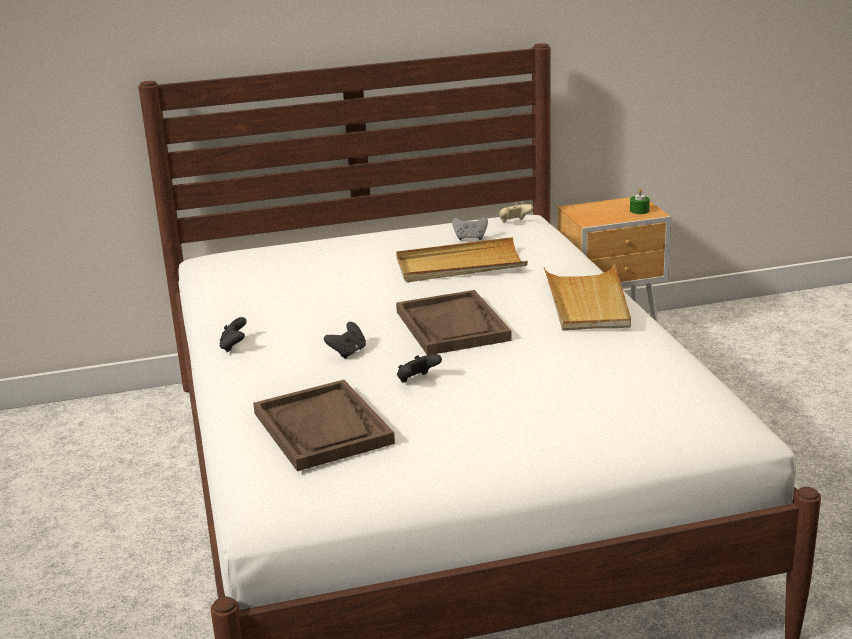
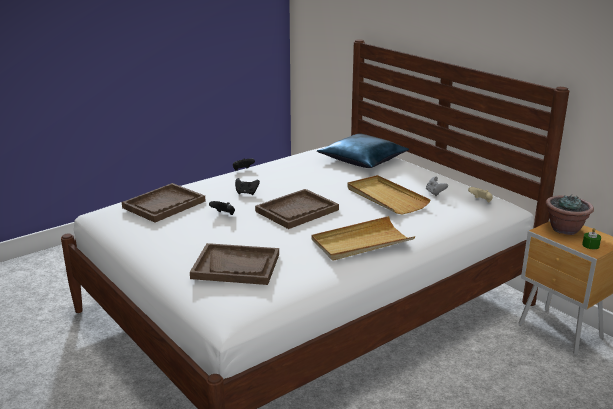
camera: 65 degrees right, 0 degrees up
none -> brown tray [190,243,279,285]
none -> blue pillow [317,133,409,168]
none -> potted plant [546,194,594,235]

